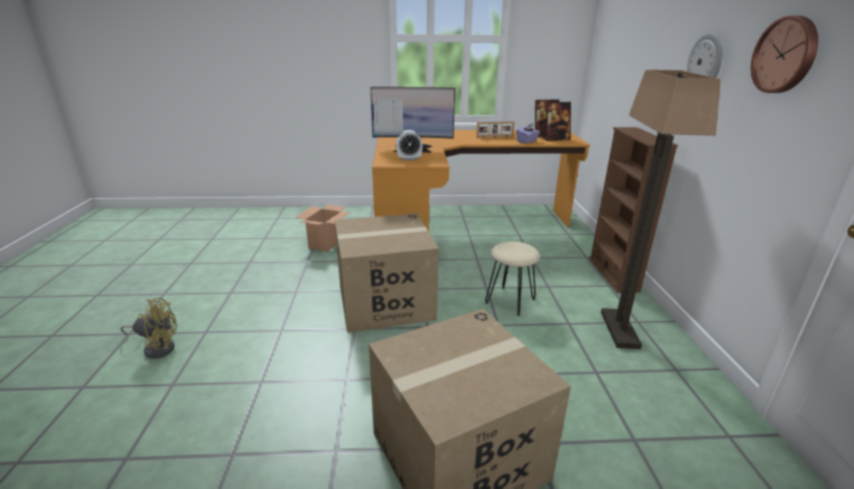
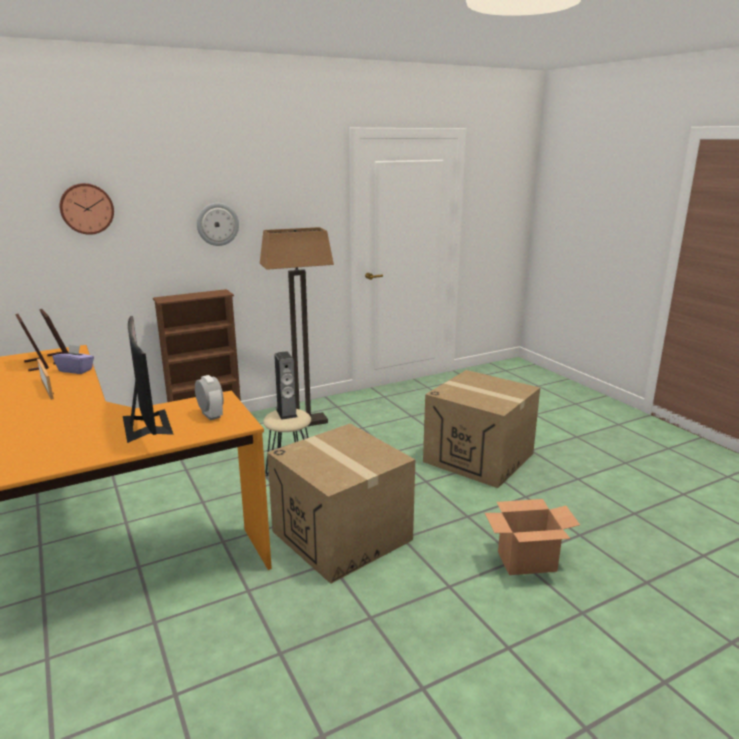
camera: 115 degrees left, 5 degrees down
yellow fan [120,298,177,359] -> none
cardboard box [296,205,350,252] -> cardboard box moved to [485,499,580,575]
wall clock [751,16,818,93] -> wall clock moved to [59,183,114,235]
none -> speaker [274,351,298,420]

